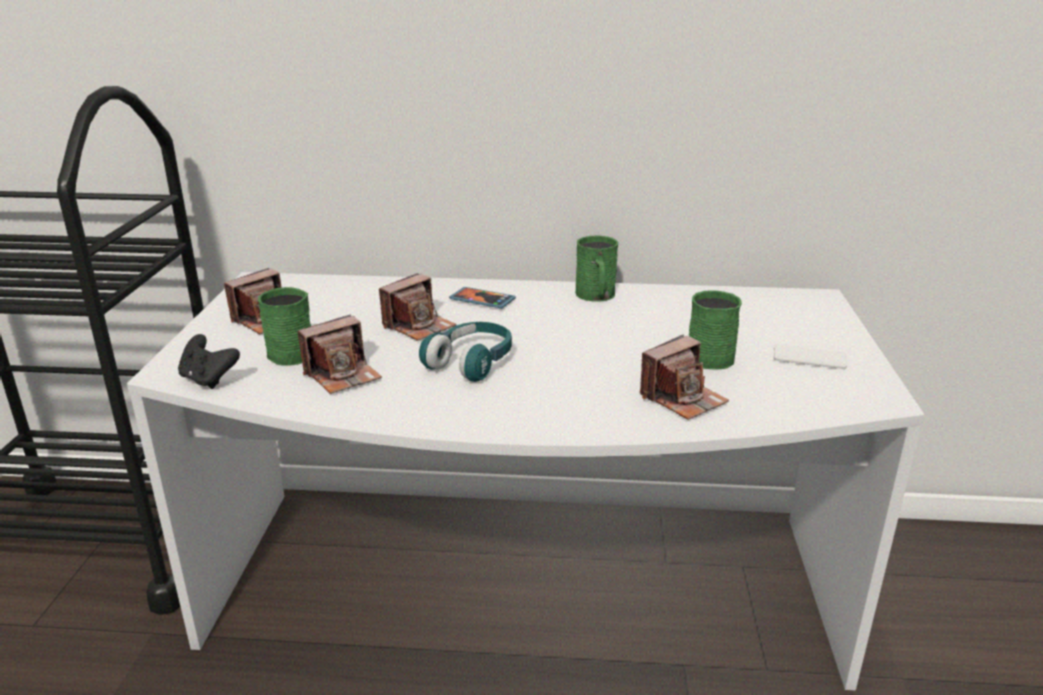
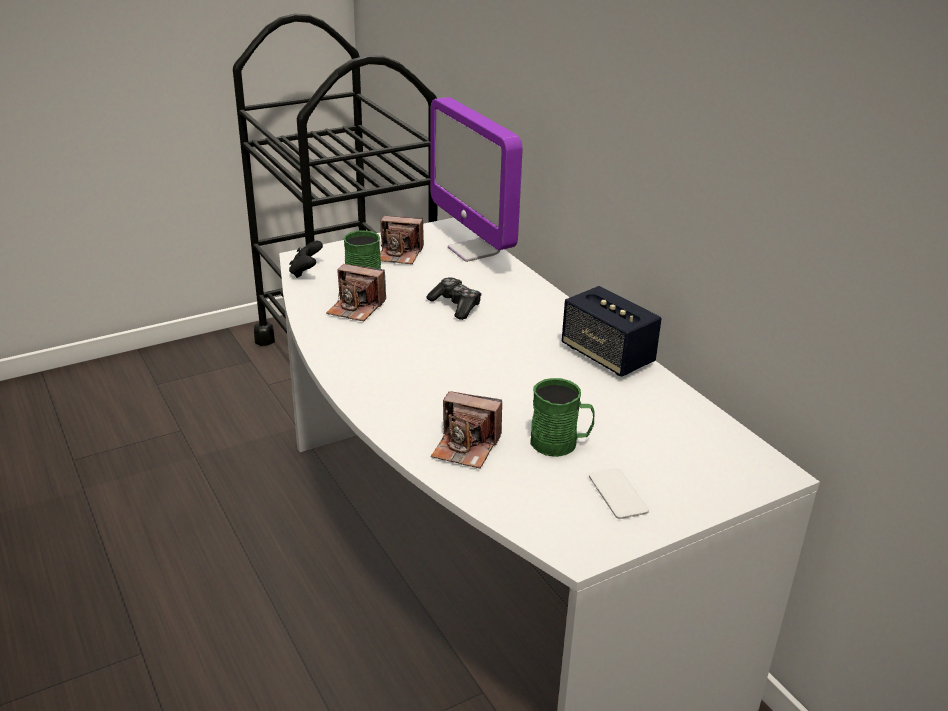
camera: 55 degrees right, 5 degrees up
camera [379,273,456,341] -> game controller [427,277,481,320]
turquoise headphones [419,322,512,382] -> none
phone [449,287,516,308] -> none
green mug [575,235,618,302] -> speaker [562,286,662,377]
none -> monitor [430,97,522,262]

